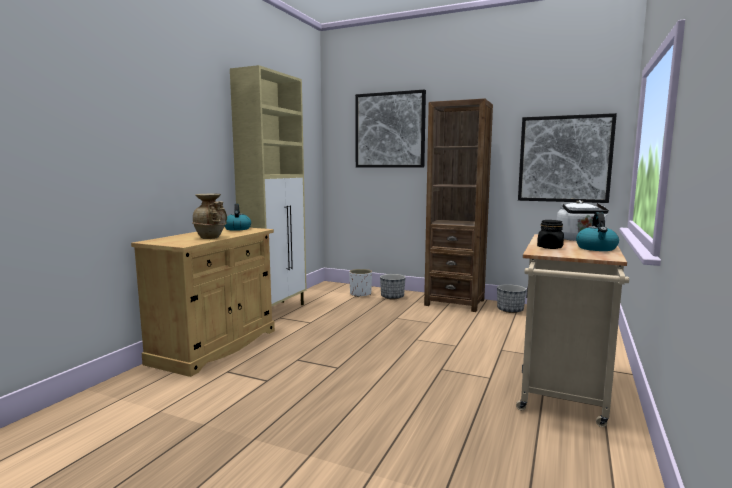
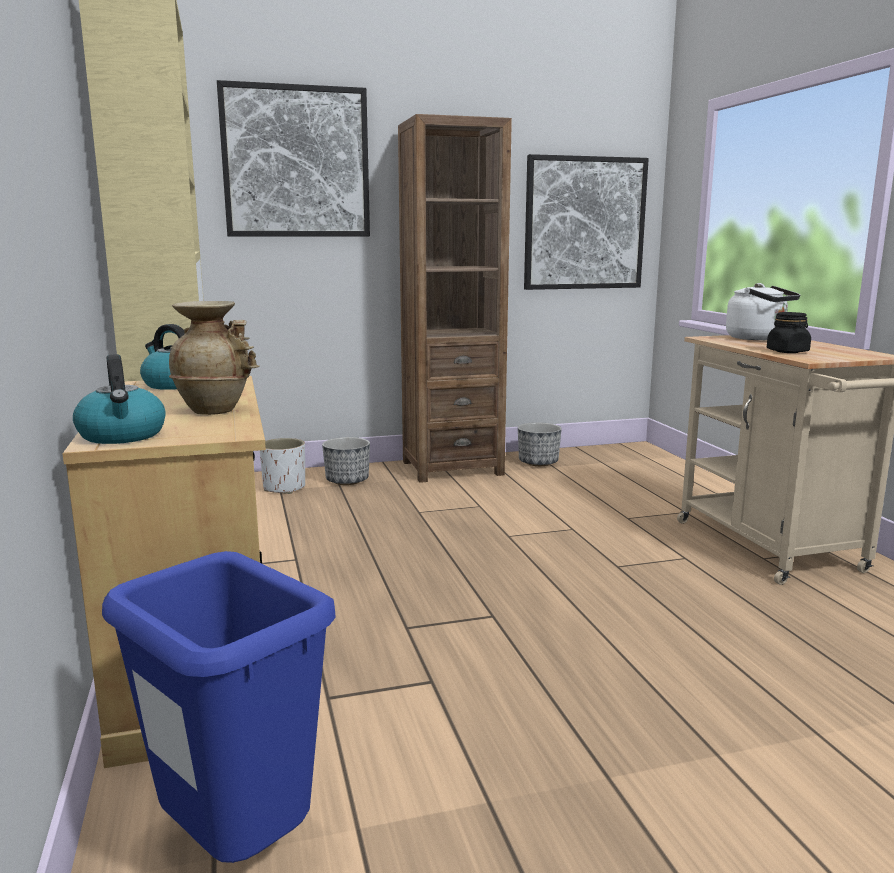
camera: 40 degrees left, 5 degrees up
kettle [576,212,619,251] -> kettle moved to [73,354,165,444]
none -> blue trash can [102,551,336,863]

